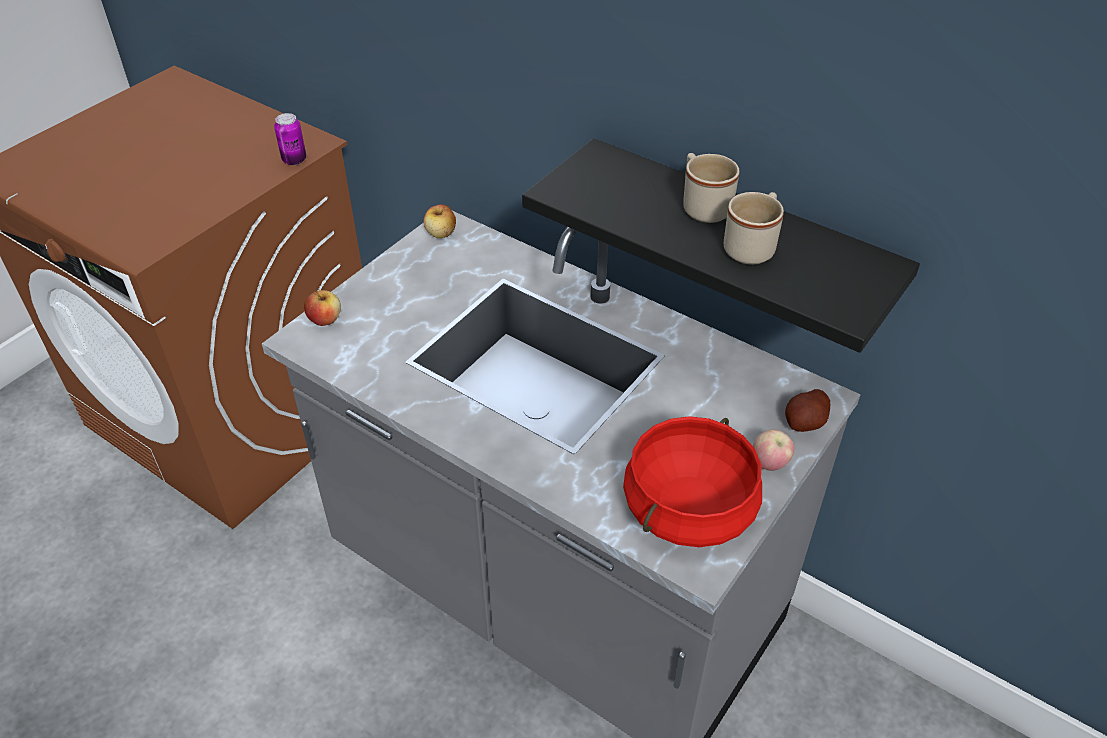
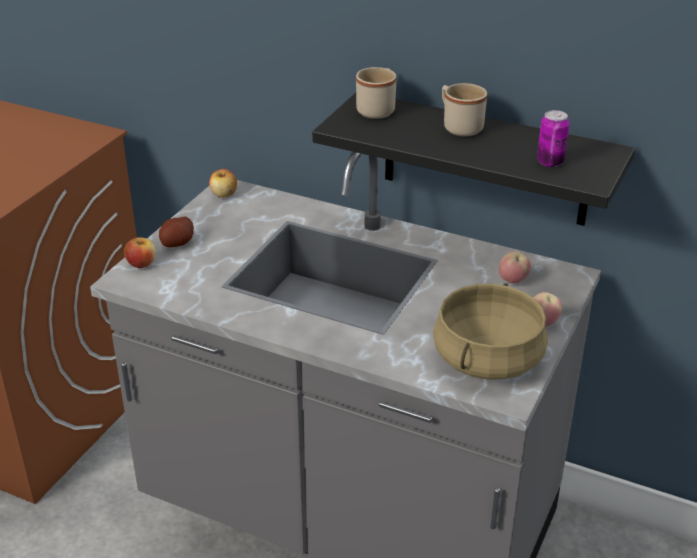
camera: 10 degrees left, 10 degrees down
can [274,113,306,165] -> can moved to [537,110,570,167]
red cooking pot [623,416,762,547] -> beige cooking pot [433,283,548,380]
beige mug [724,192,784,264] -> beige mug moved to [356,67,396,119]
potato [785,389,830,432] -> potato moved to [159,216,194,247]
none -> apple [499,252,531,283]

